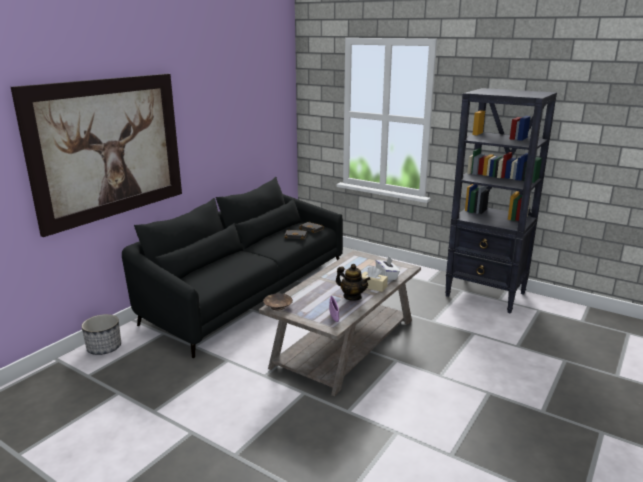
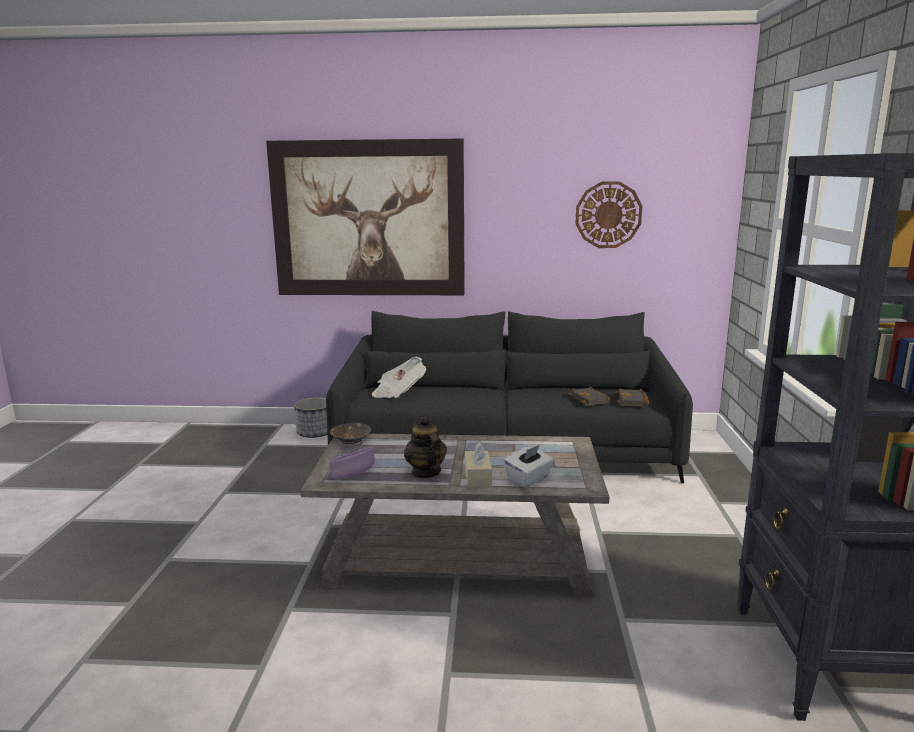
camera: 60 degrees right, 5 degrees down
teapot [336,264,370,301] -> teapot turned 150 degrees clockwise [404,416,447,478]
none -> newspaper [371,357,426,398]
none -> wall clock [575,181,642,248]

